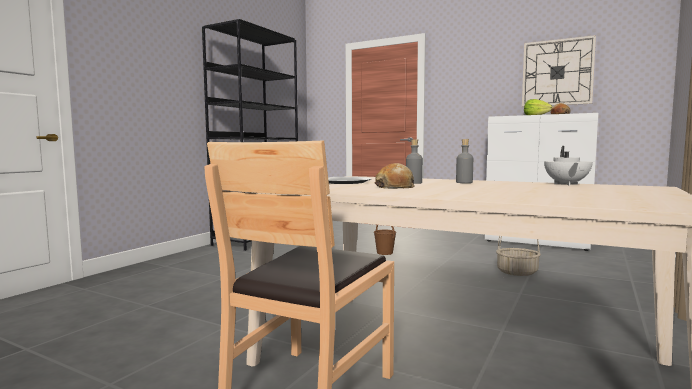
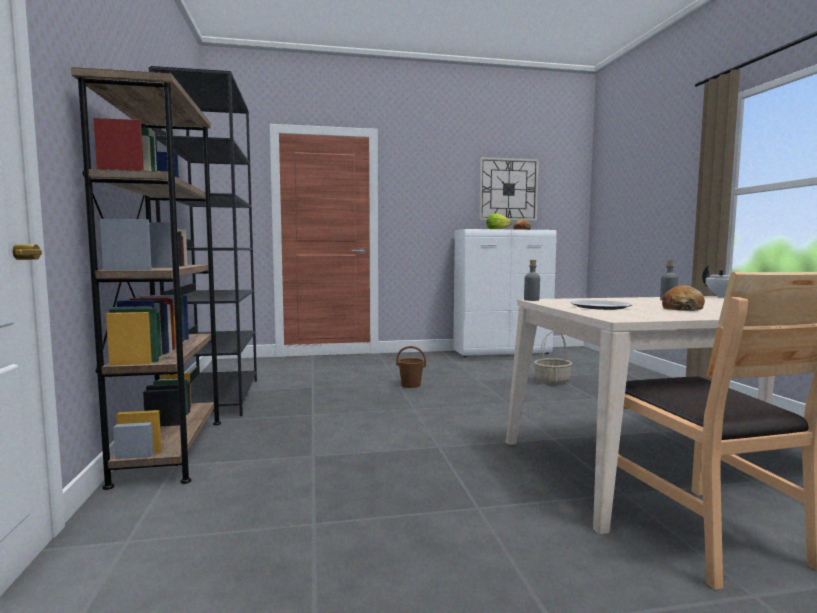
camera: 40 degrees left, 0 degrees up
grey bottle [406,139,423,184] -> grey bottle moved to [524,260,540,301]
none -> brown bookcase [71,67,221,490]

